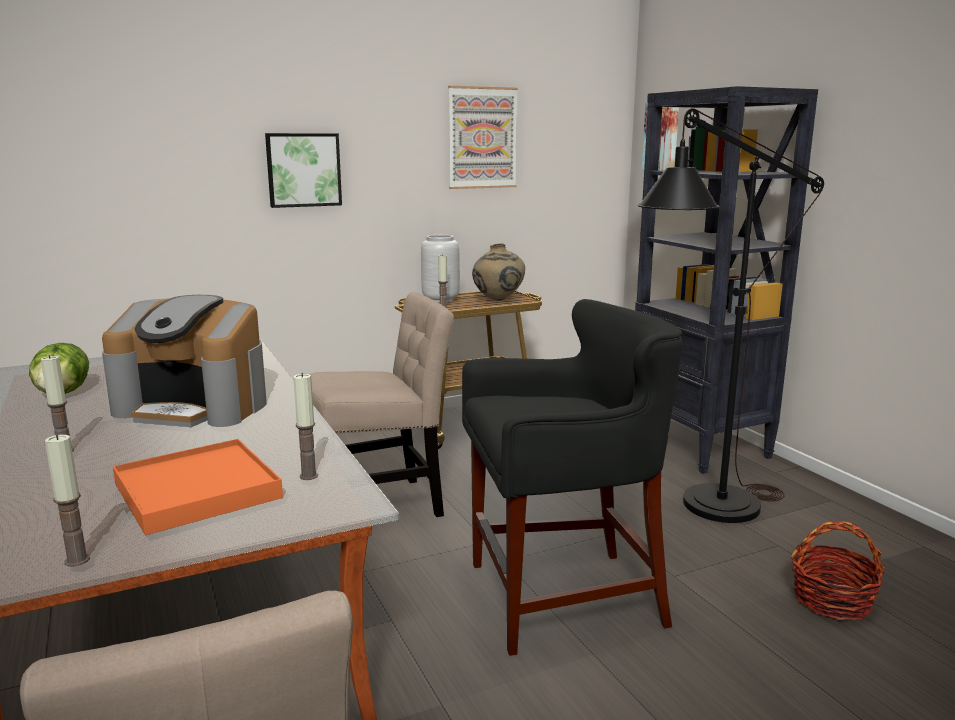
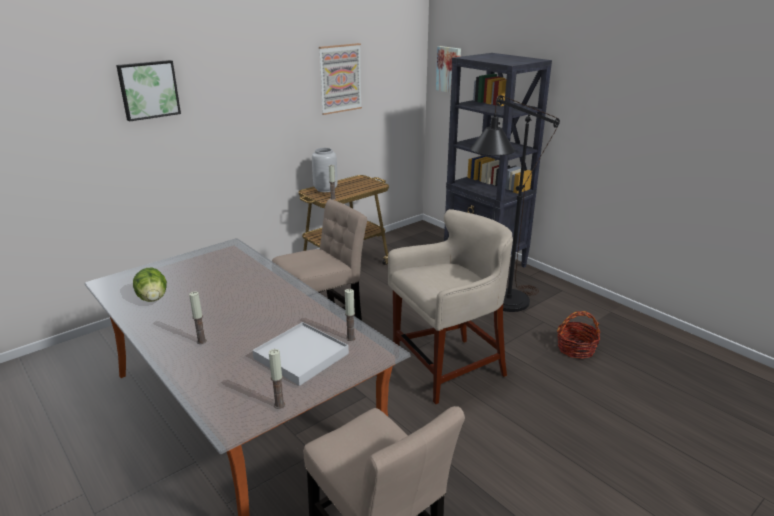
camera: 15 degrees left, 10 degrees up
coffee machine [102,295,267,427] -> none
orange tray [113,439,283,535] -> white tray [252,322,349,386]
picture [265,133,342,208] -> picture moved to [116,60,181,122]
black stool [462,299,683,656] -> beige stool [388,209,513,404]
beige vase [472,244,525,301] -> none

